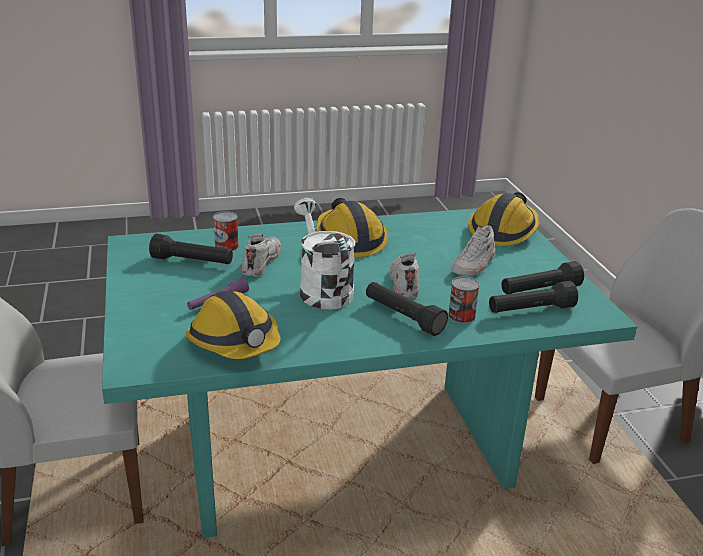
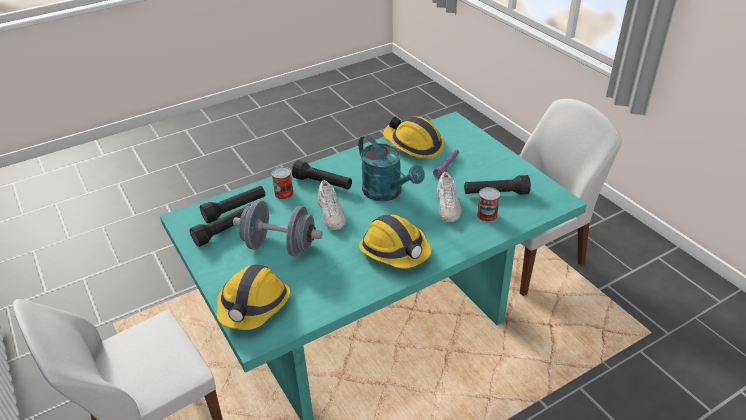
camera: 165 degrees right, 10 degrees up
white watering can [294,198,355,309] -> turquoise watering can [359,135,425,201]
white shoe [451,225,496,276] -> grey dumbbell [233,200,322,257]

